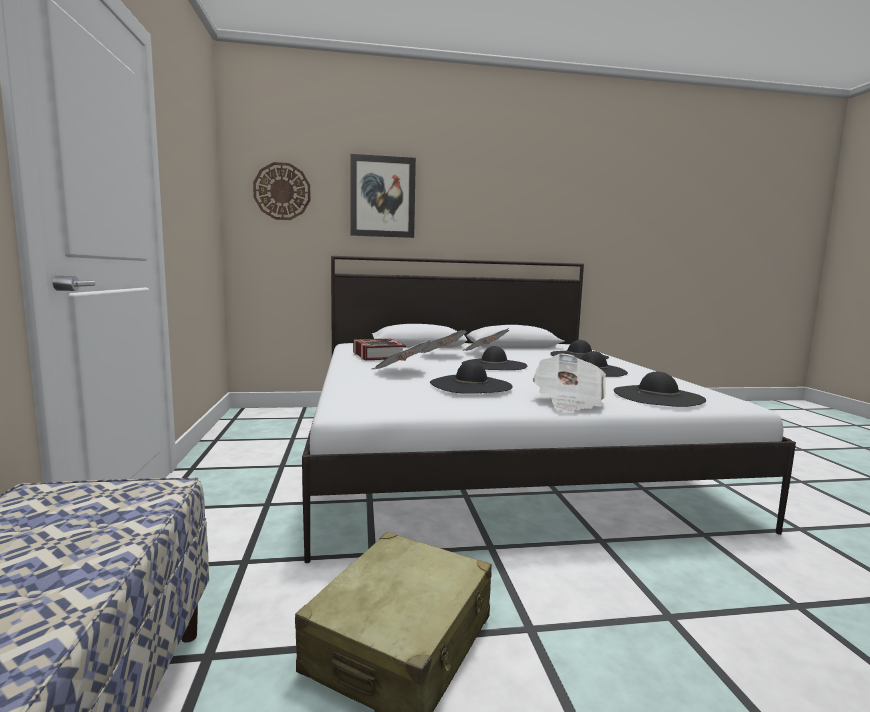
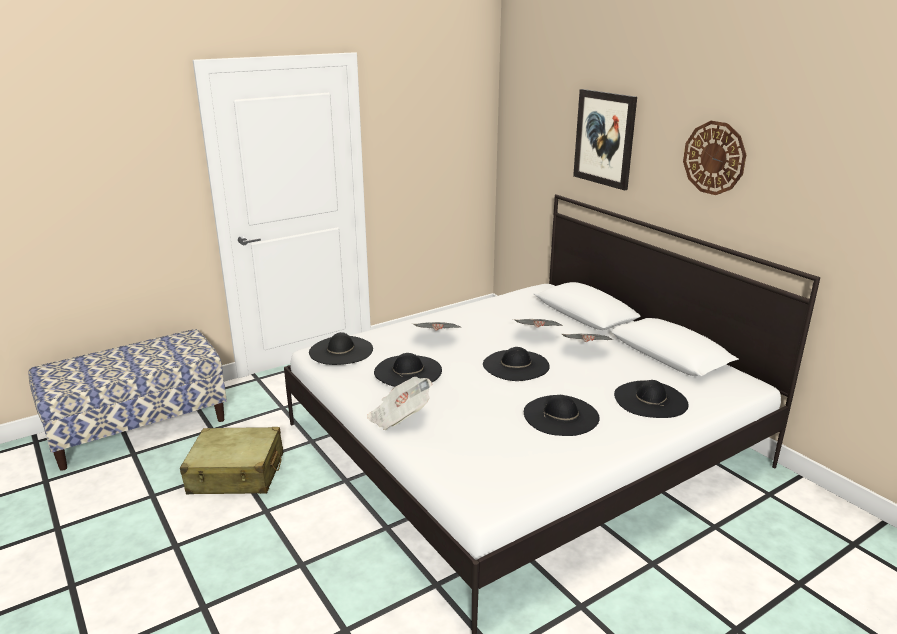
camera: 65 degrees right, 15 degrees up
wall clock [253,162,311,220] -> wall clock moved to [683,121,746,195]
book [353,338,406,360] -> none
black hat [614,372,706,407] -> black hat moved to [309,332,373,365]

